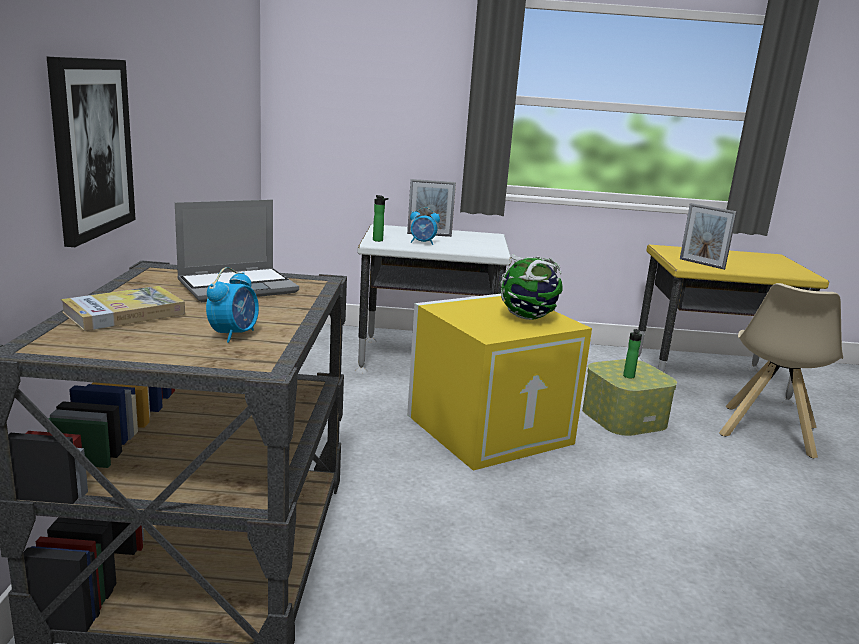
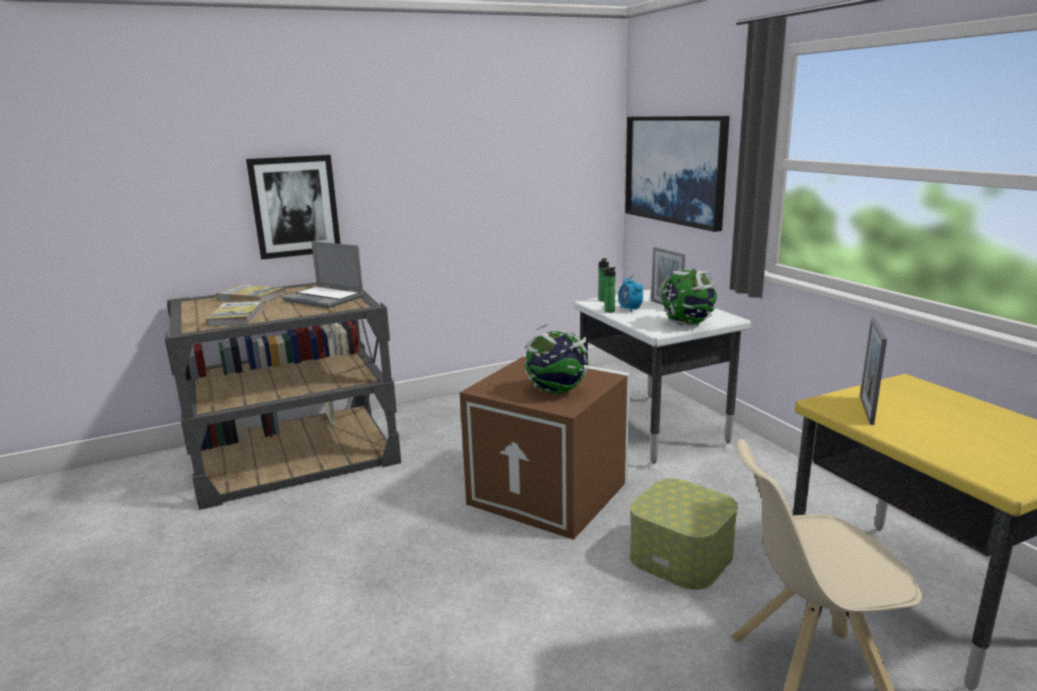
camera: 65 degrees right, 0 degrees up
alarm clock [206,267,259,343] -> book [206,300,263,327]
yellow storage box [407,294,592,471] -> brown storage box [460,355,630,540]
bottle [623,329,642,379] -> bottle moved to [601,267,616,313]
none -> picture [625,116,730,232]
none -> globe [660,268,717,326]

